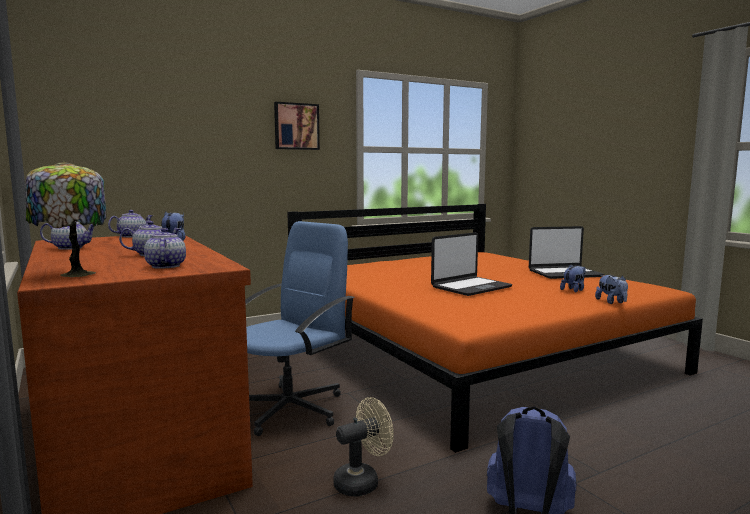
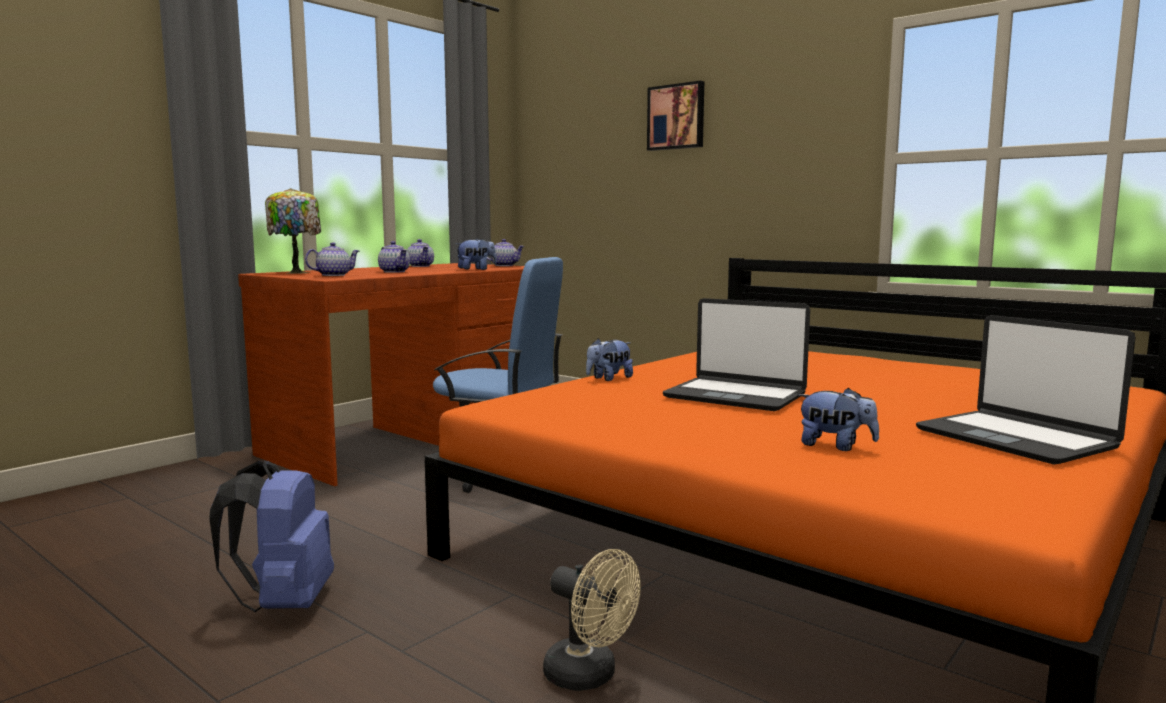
camera: 70 degrees right, 0 degrees up
picture [274,102,320,150] -> picture moved to [647,81,704,151]
beige fan [333,397,394,496] -> beige fan moved to [543,549,641,691]
plush toy [595,275,628,304] -> plush toy moved to [586,338,633,381]

